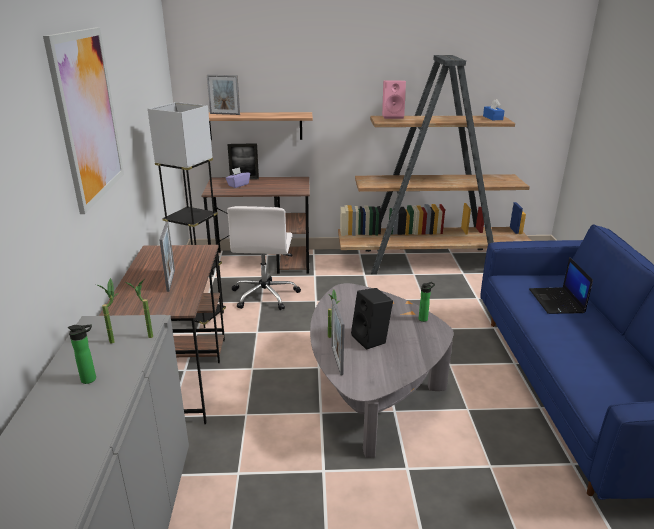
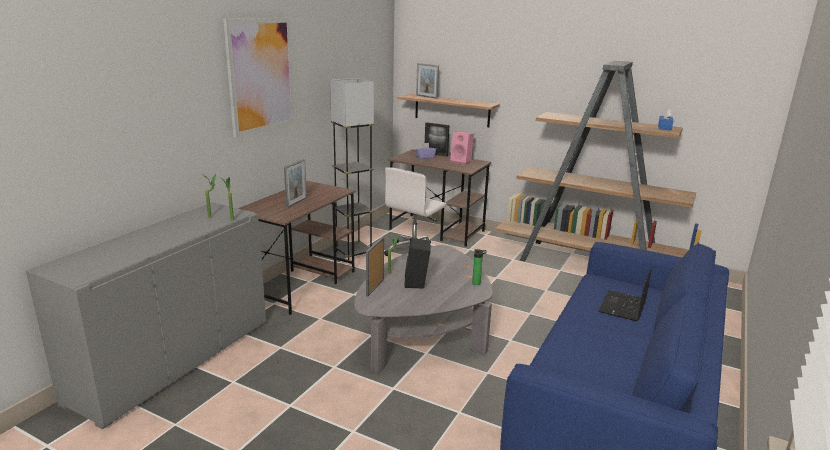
camera: 30 degrees right, 5 degrees down
bottle [68,325,96,384] -> none
pink speaker [382,81,406,119] -> pink speaker moved to [450,131,474,165]

